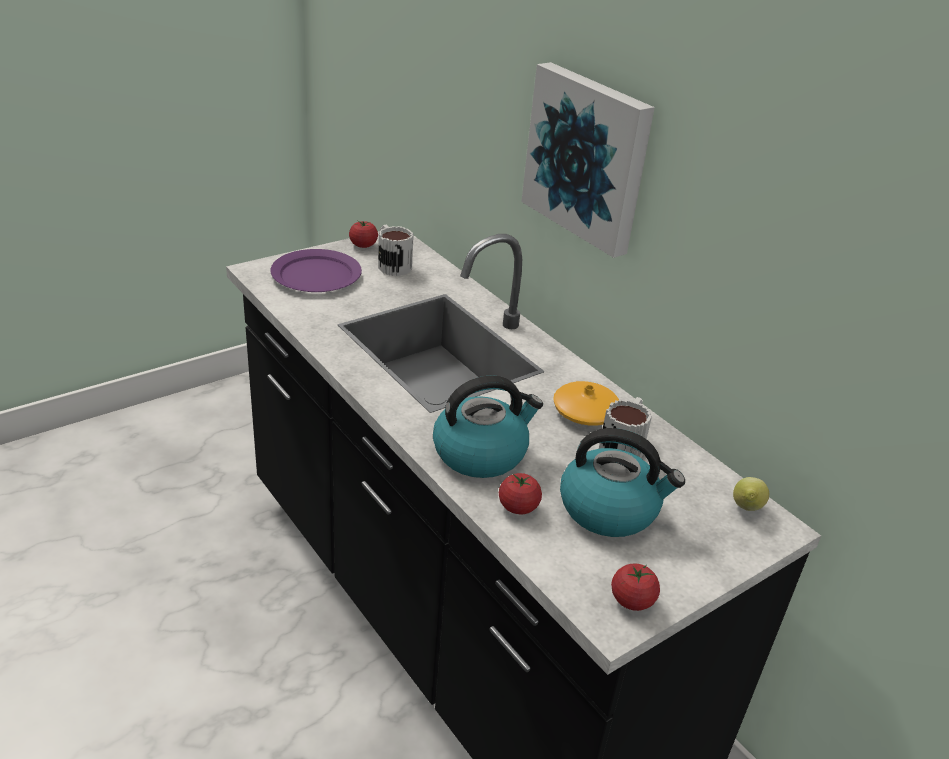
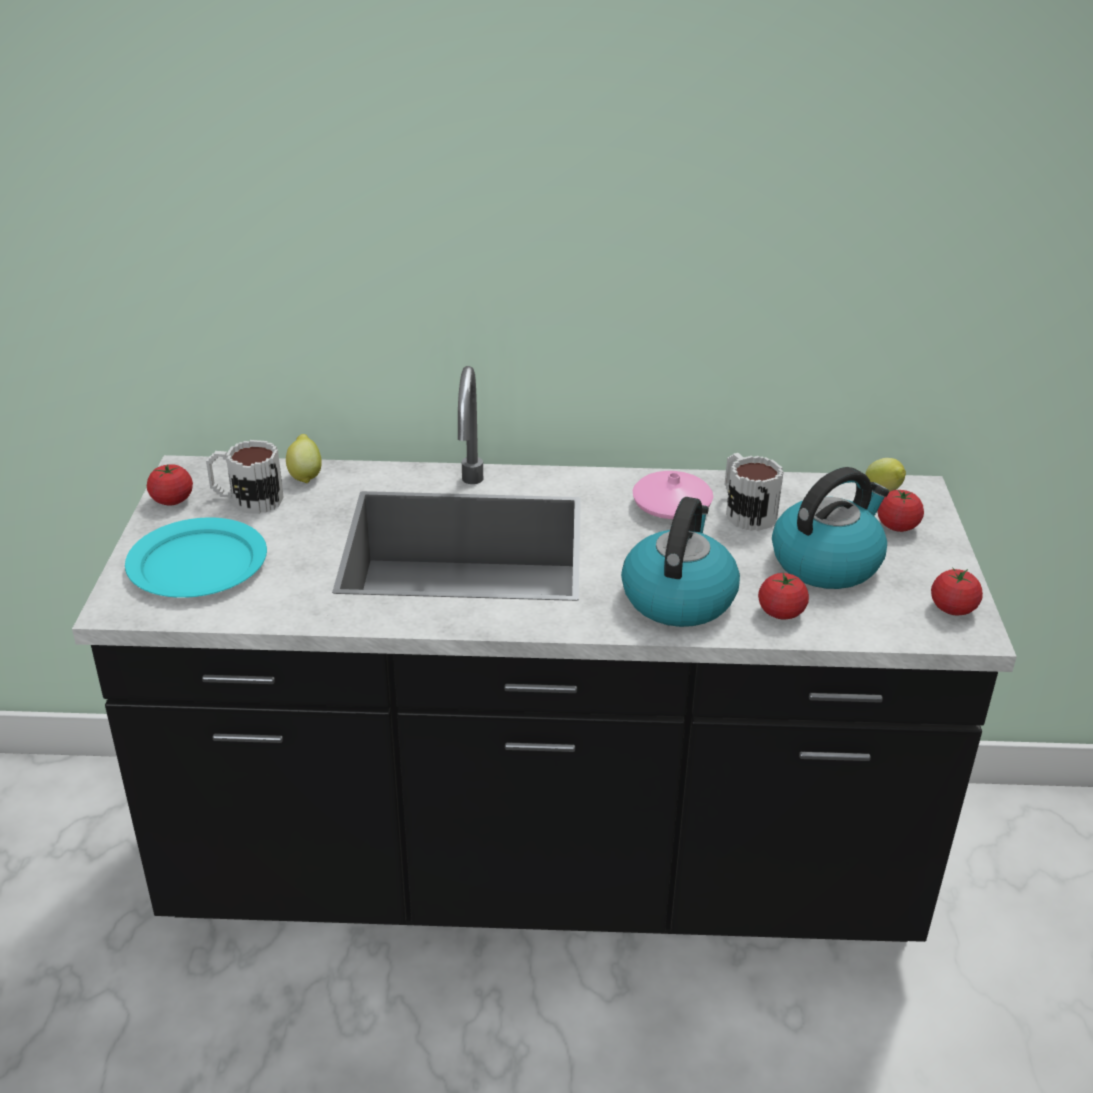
camera: 50 degrees left, 0 degrees up
purple plate [270,249,362,292] -> turquoise plate [125,517,267,598]
picture [521,62,655,258] -> none
orange vase [553,381,619,426] -> pink vase [633,471,713,519]
none -> lemon [286,434,322,483]
none -> tomato [877,489,924,532]

